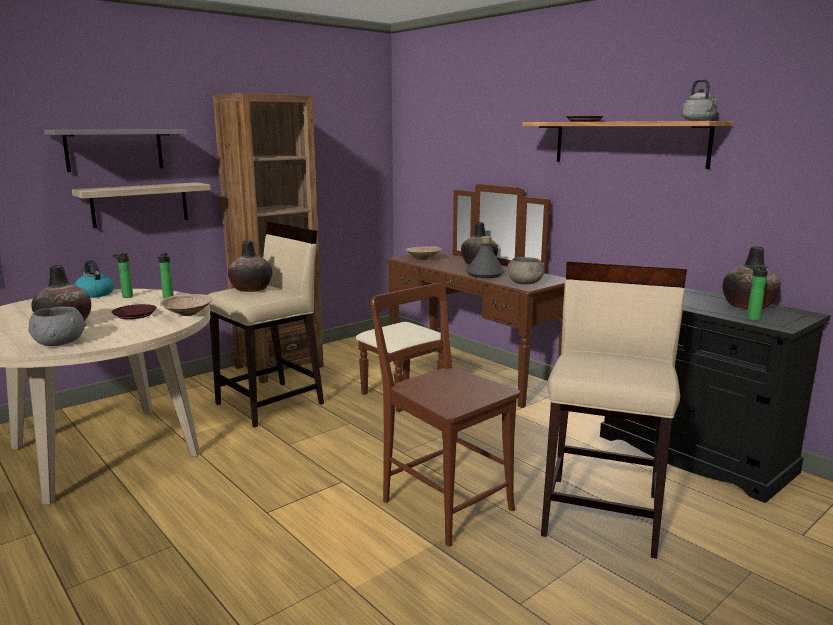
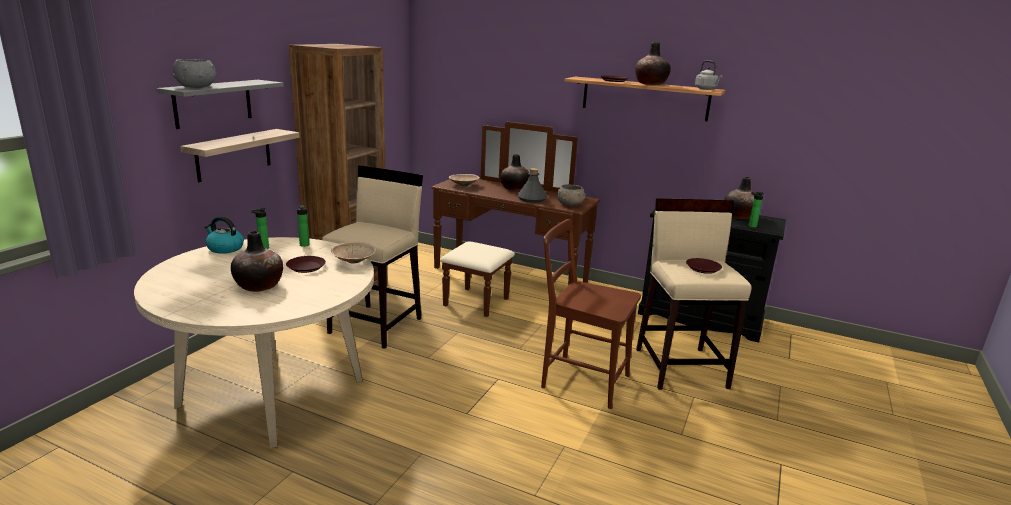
camera: 25 degrees left, 5 degrees up
grey bowl [28,306,86,346] -> grey bowl moved to [173,59,216,88]
vase [228,240,272,292] -> vase moved to [635,42,671,85]
none -> brown plate [686,258,722,274]

